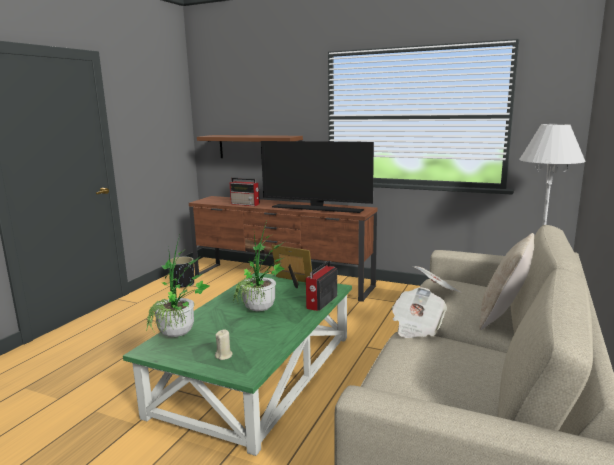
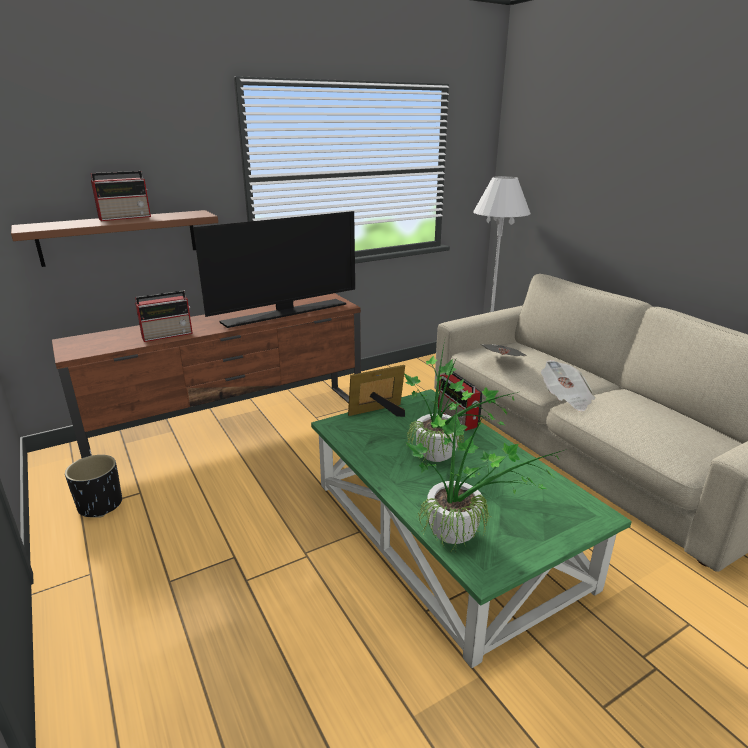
camera: 55 degrees left, 10 degrees up
beige candle [215,329,233,360] -> none
beige pillow [479,233,534,330] -> none
none -> radio [90,171,151,221]

